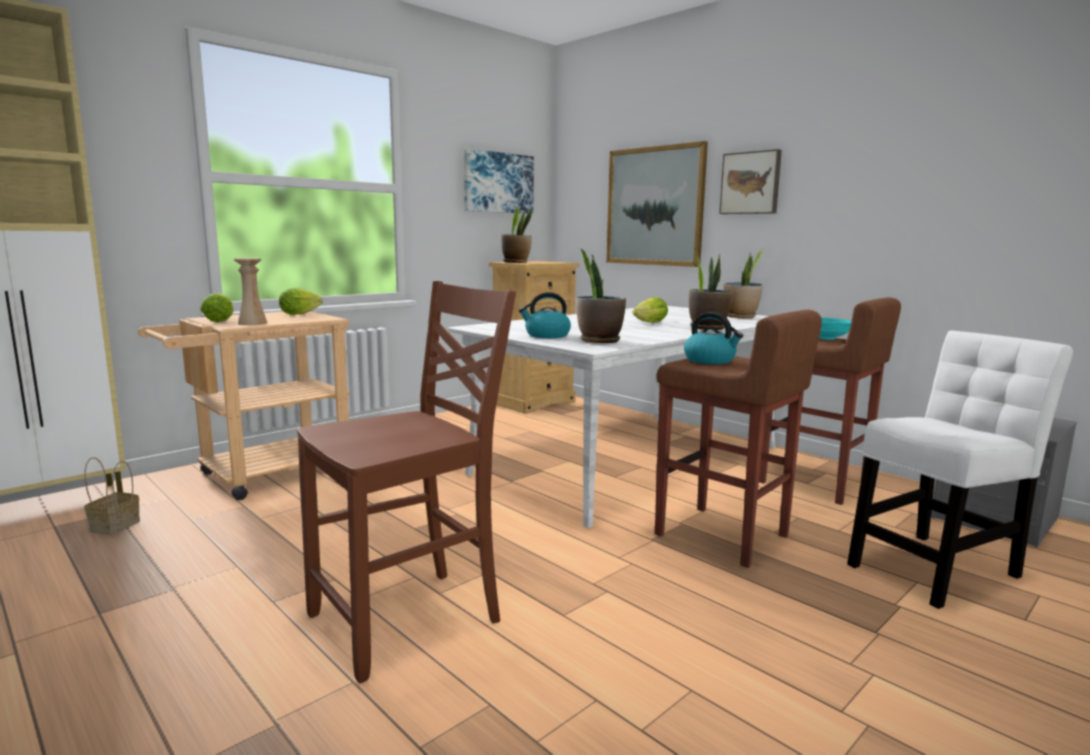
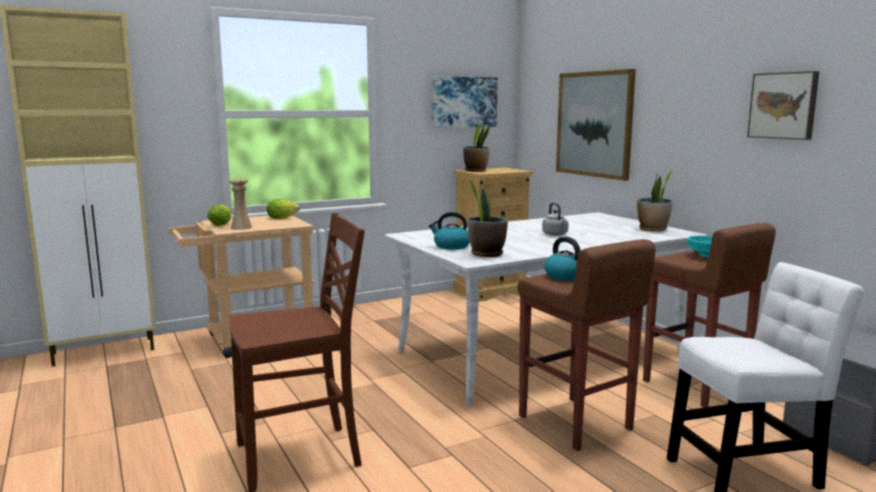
camera: 15 degrees right, 0 degrees up
basket [84,457,140,535] -> none
lettuce [633,297,668,323] -> grey kettle [542,203,569,236]
potted plant [689,248,732,330] -> none
picture [719,149,782,214] -> picture moved to [747,71,819,140]

